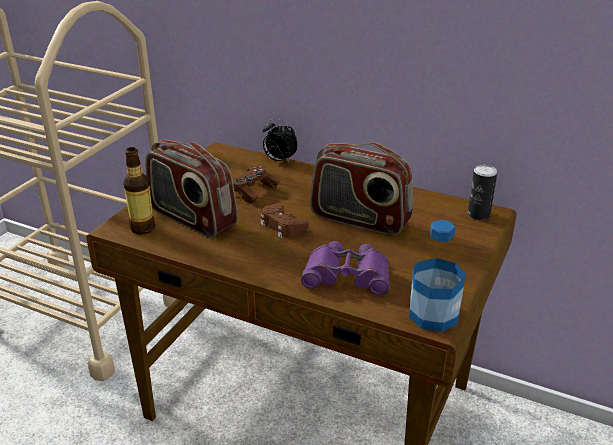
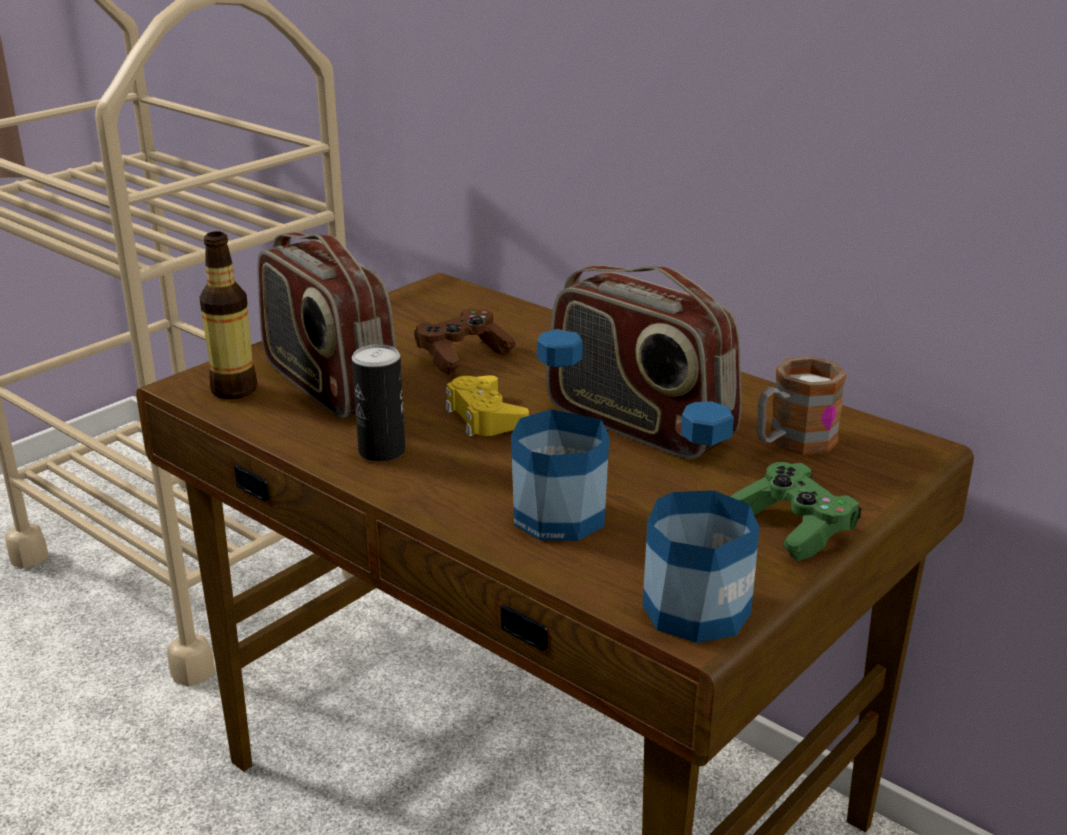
camera: 15 degrees right, 5 degrees down
brown game controller [260,203,308,238] -> yellow game controller [445,375,529,436]
alarm clock [263,119,298,164] -> none
purple binoculars [301,241,390,295] -> bottle [511,329,609,541]
can [468,165,497,220] -> can moved to [352,344,405,462]
none -> green game controller [731,462,861,561]
none -> mug [757,356,847,455]

